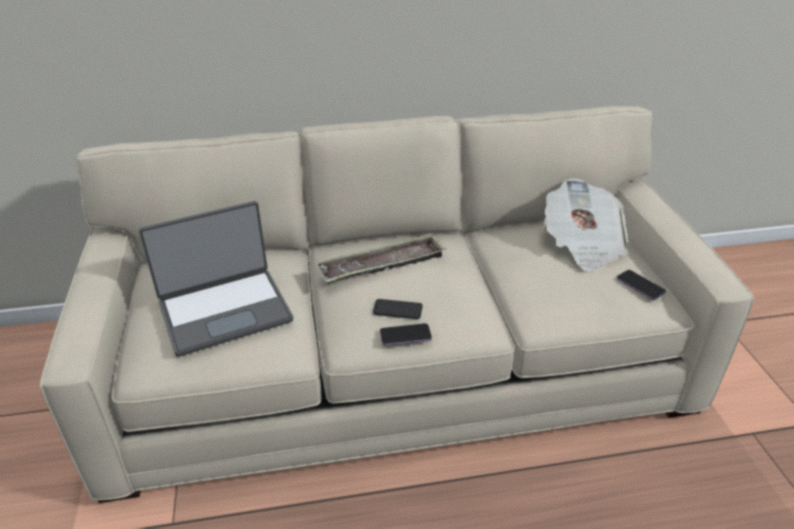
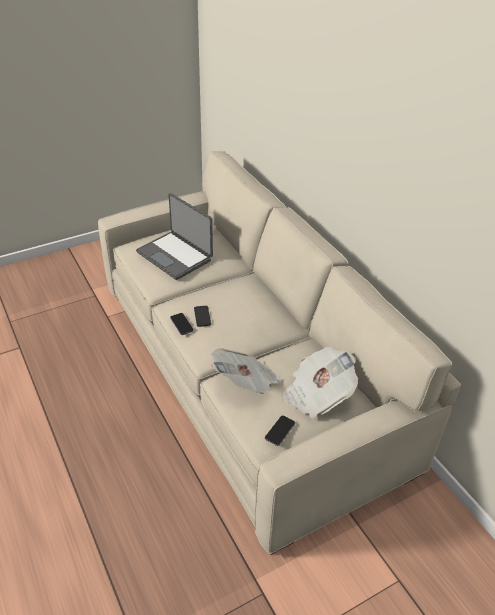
camera: 70 degrees right, 5 degrees up
tray [315,232,446,284] -> none
none -> newspaper [211,348,282,394]

